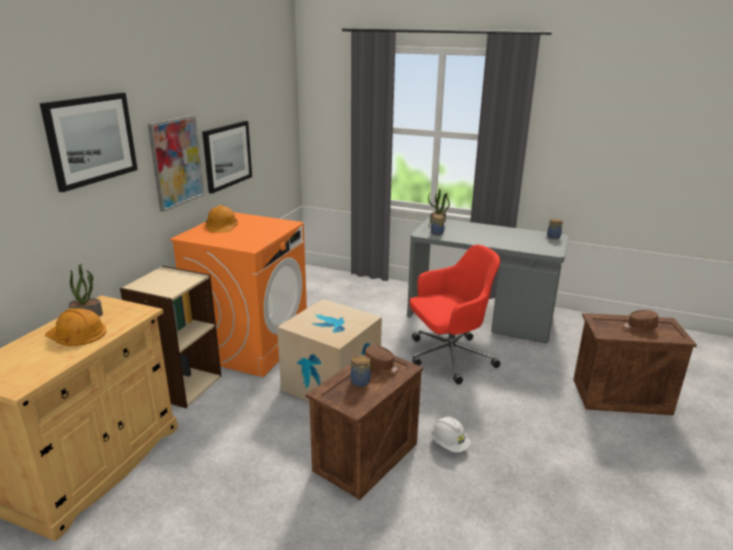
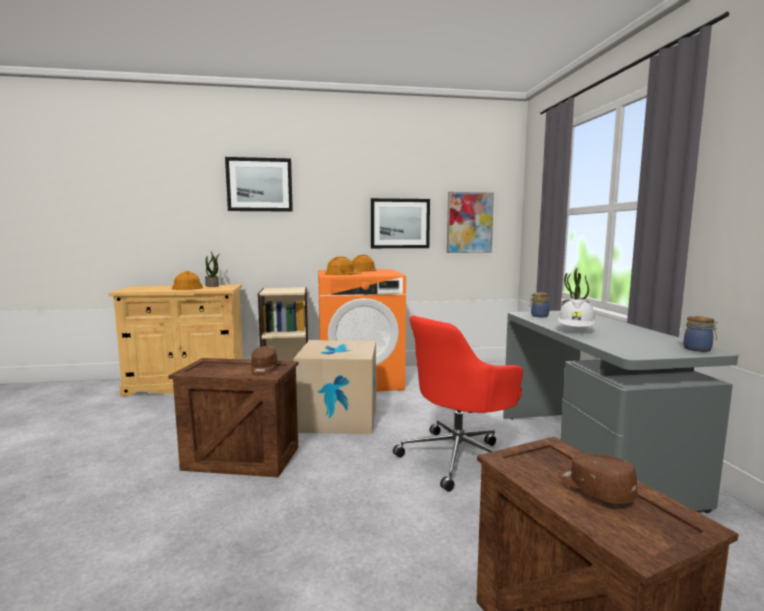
camera: 60 degrees right, 15 degrees down
picture [148,115,204,212] -> picture moved to [447,192,494,253]
jar [351,355,371,387] -> none
red office chair [409,244,500,385] -> red office chair turned 105 degrees clockwise [393,315,523,492]
white hard hat [431,416,470,452] -> white hard hat moved to [557,299,597,327]
none -> orange hard hat [325,257,362,275]

